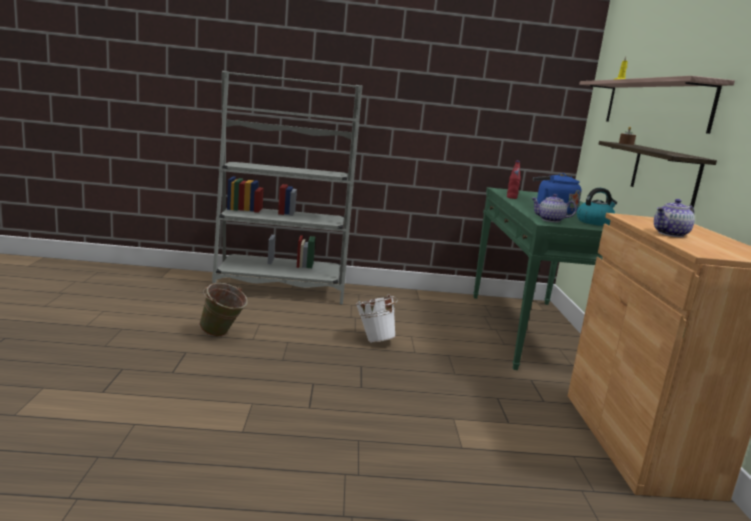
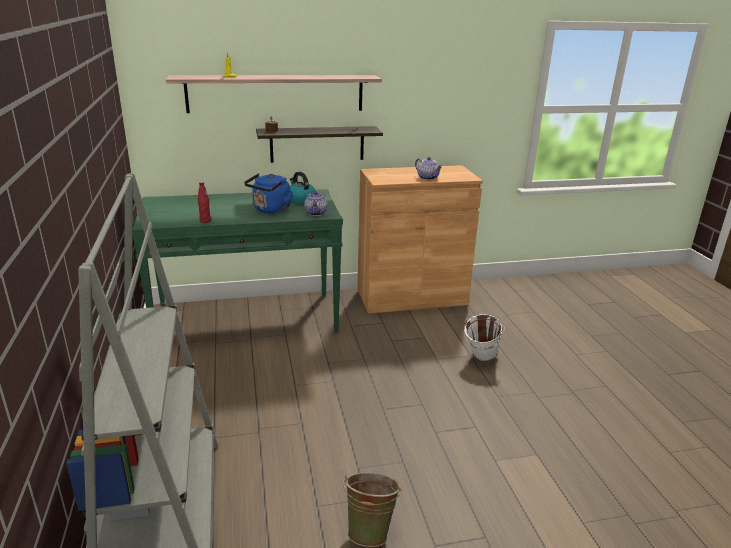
camera: 100 degrees left, 10 degrees up
white bucket [355,294,397,342] -> white bucket moved to [464,314,504,361]

